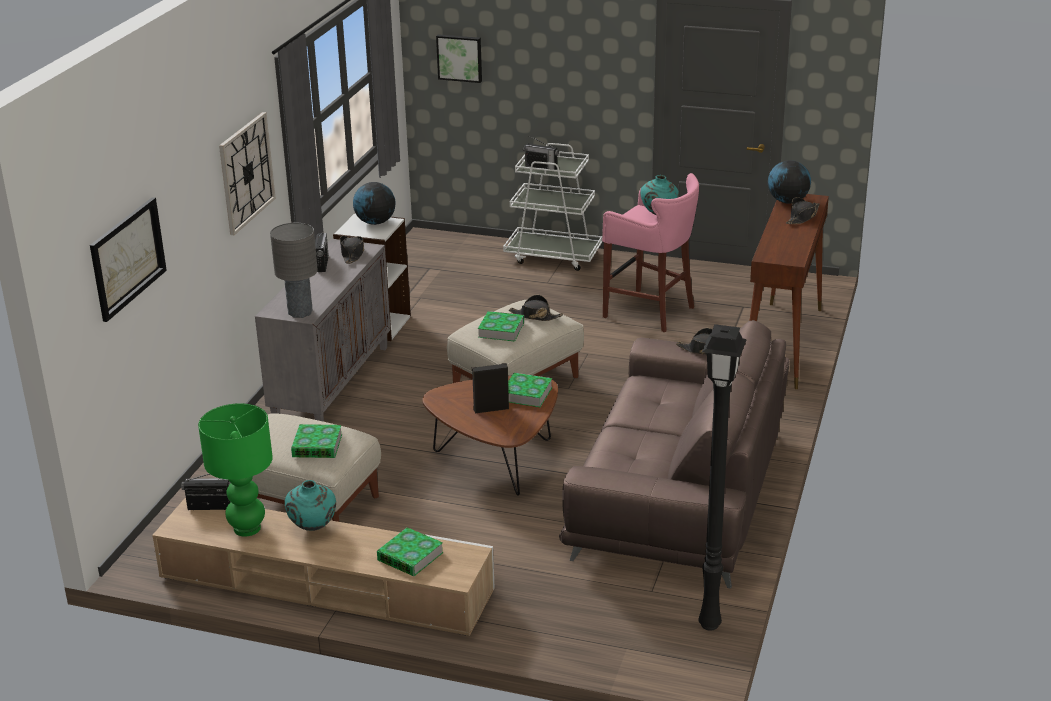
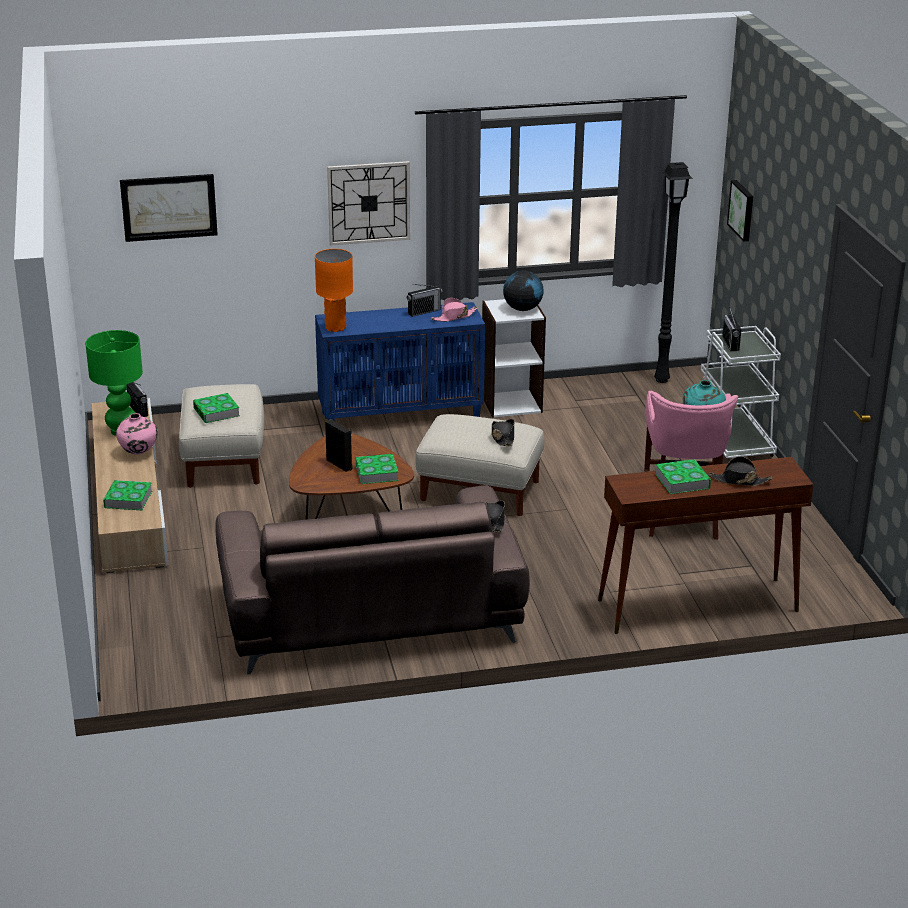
camera: 60 degrees right, 0 degrees up
grey cabinet [255,239,391,422] -> blue cabinet [315,302,485,421]
grey table lamp [270,223,318,318] -> orange table lamp [315,249,353,332]
turquoise vase [285,480,336,531] -> pink vase [116,413,158,455]
black hat [340,236,364,264] -> pink hat [431,298,478,322]
book [478,311,524,342] -> book moved to [655,459,711,494]
black floor lamp [698,324,747,631] -> black floor lamp moved to [654,162,693,383]
globe [768,160,811,204] -> none

